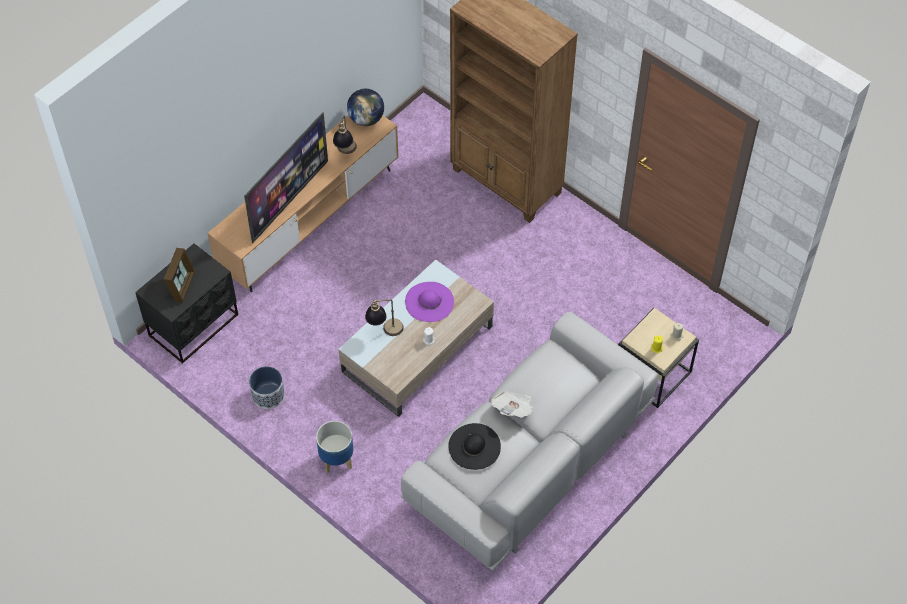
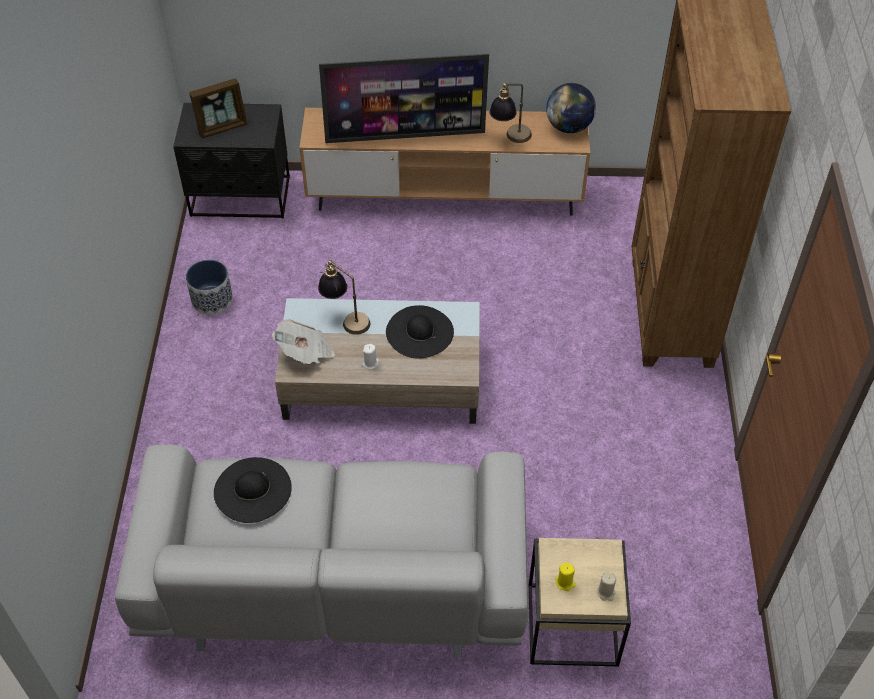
camera: 50 degrees right, 5 degrees down
planter [316,421,353,474] -> none
purple hat [405,282,454,322] -> black hat [386,305,454,359]
newspaper [491,391,533,417] -> newspaper moved to [272,319,335,365]

